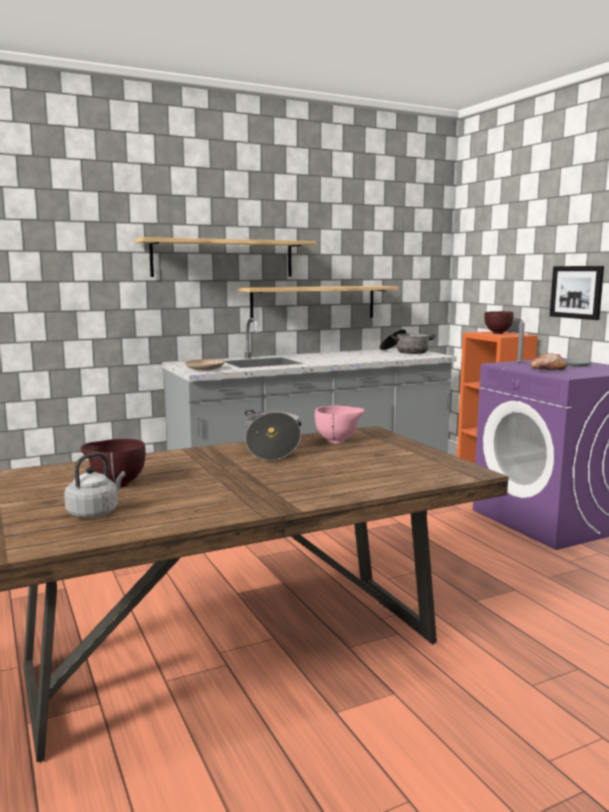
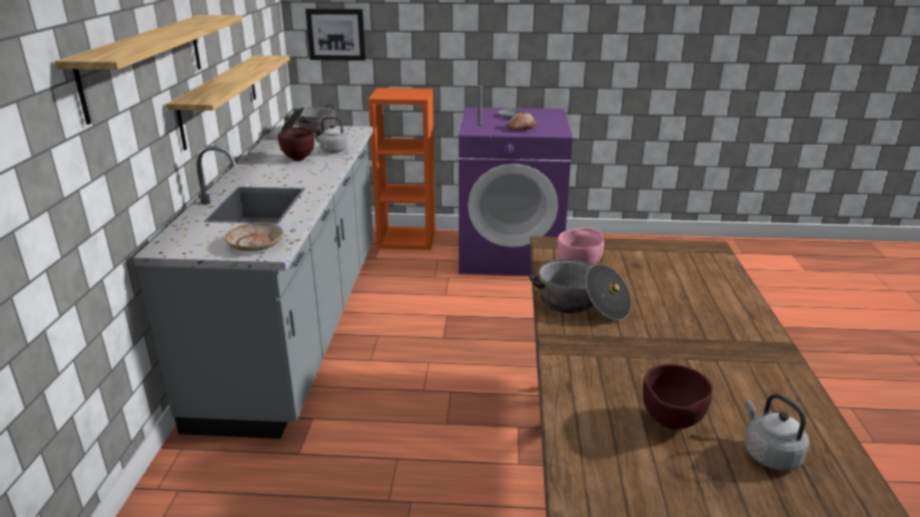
camera: 60 degrees left, 15 degrees up
brown bowl [484,311,514,334] -> brown bowl moved to [278,127,315,161]
picture [550,266,604,320] -> picture moved to [305,9,366,61]
none -> grey kettle [314,117,347,153]

